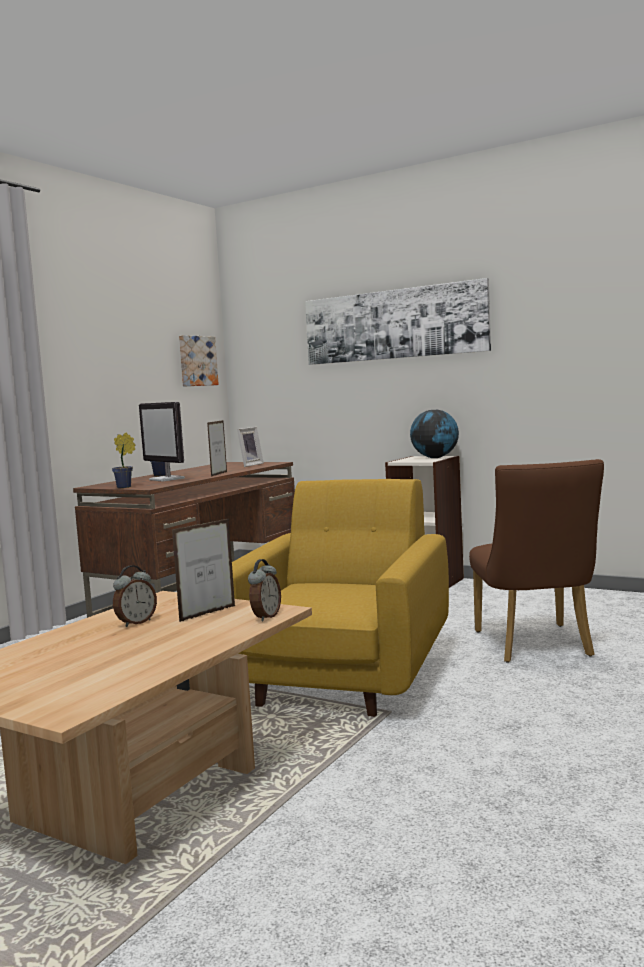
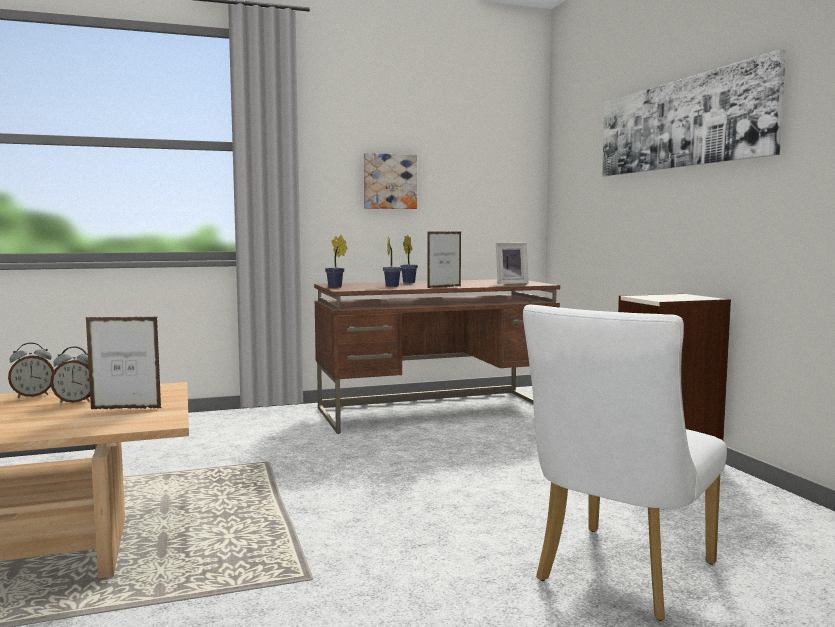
camera: 40 degrees right, 0 degrees up
monitor [139,402,185,482] -> potted plant [383,237,402,287]
picture [179,335,219,387] -> picture moved to [364,153,417,209]
yellow armchair [232,479,449,717] -> none
alarm clock [248,559,281,621] -> alarm clock moved to [8,343,54,398]
globe [410,410,459,458] -> none
brown chair [469,459,604,663] -> white chair [523,304,727,621]

